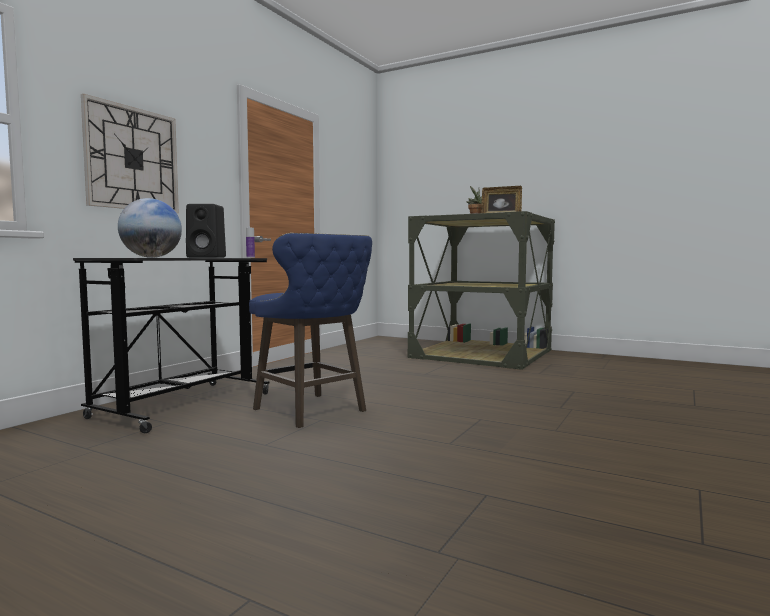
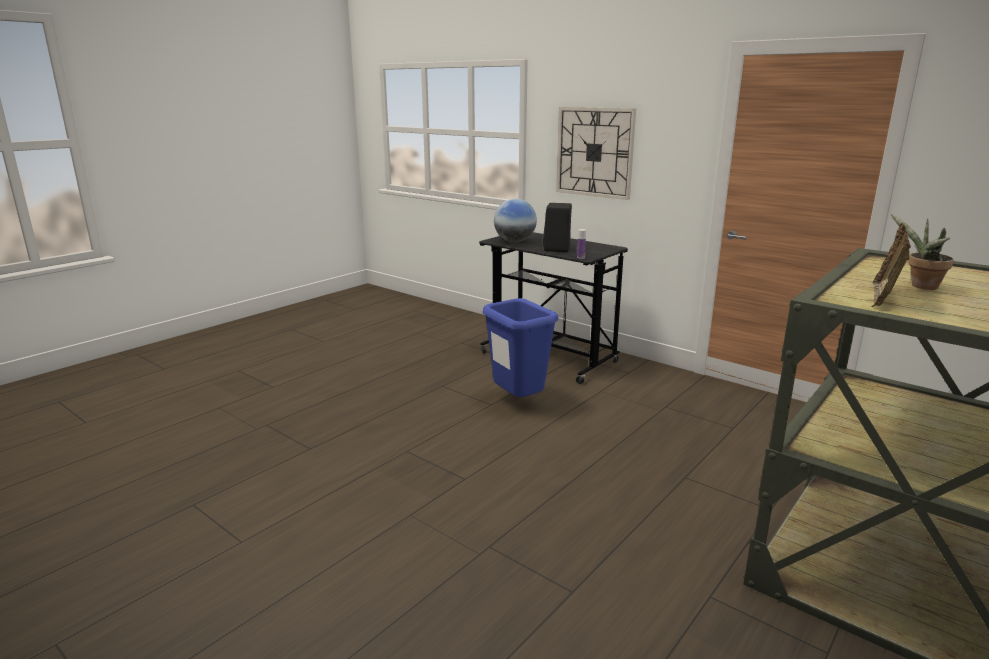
camera: 100 degrees right, 15 degrees up
blue stool [249,233,372,428] -> blue trash can [483,298,558,397]

